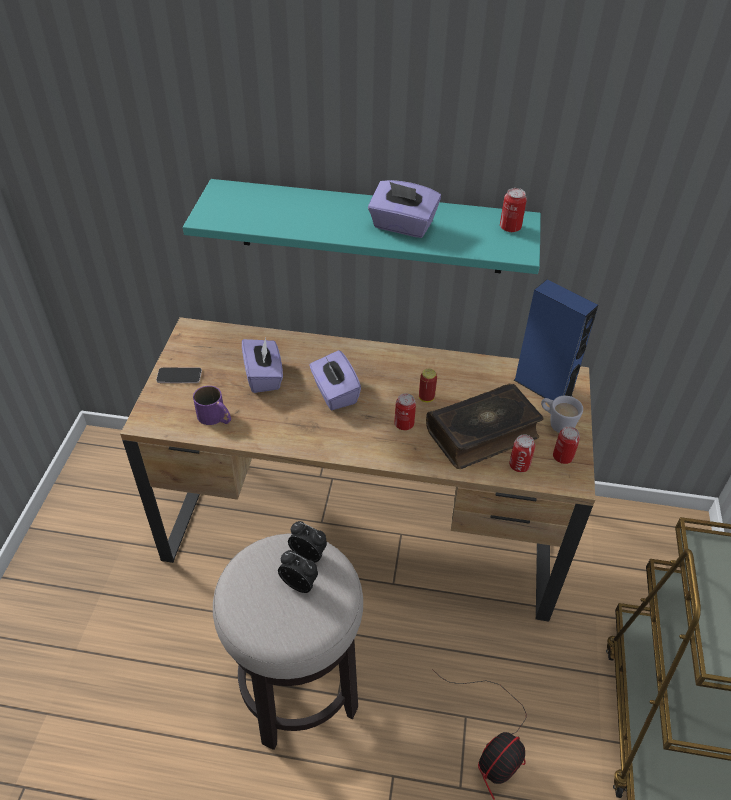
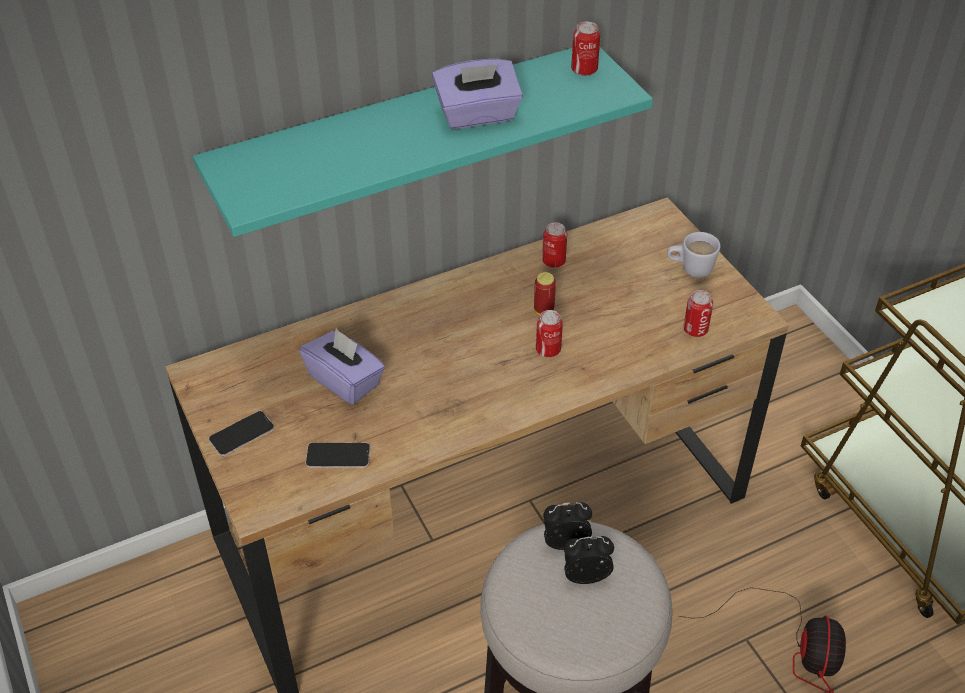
camera: 35 degrees left, 0 degrees up
purple mug [193,386,231,425] -> phone [306,442,370,468]
purple tissue box [309,350,361,410] -> none
book [426,384,544,469] -> none
blue speaker [514,279,598,400] -> none
can [553,426,580,464] -> can moved to [542,222,567,267]

